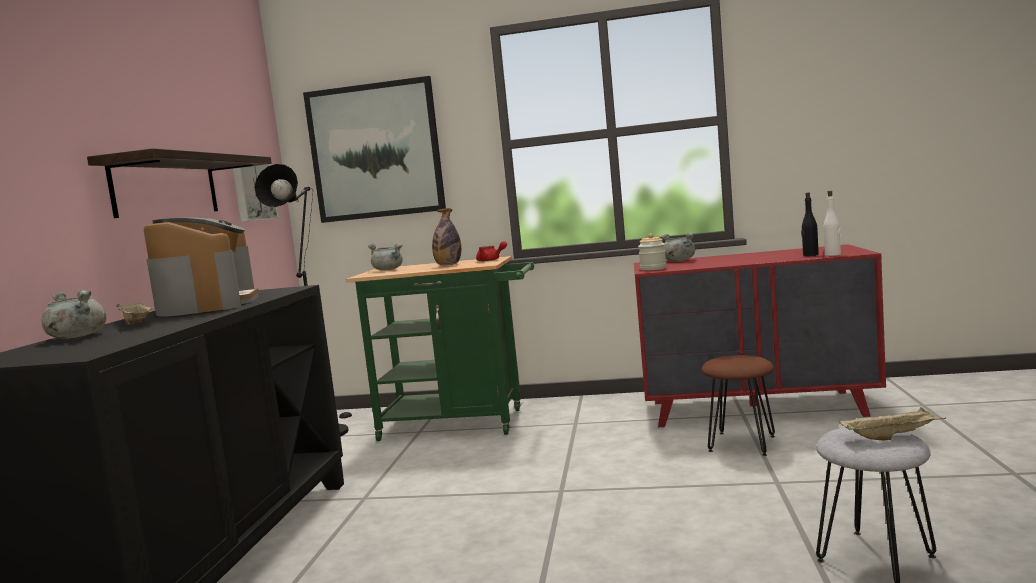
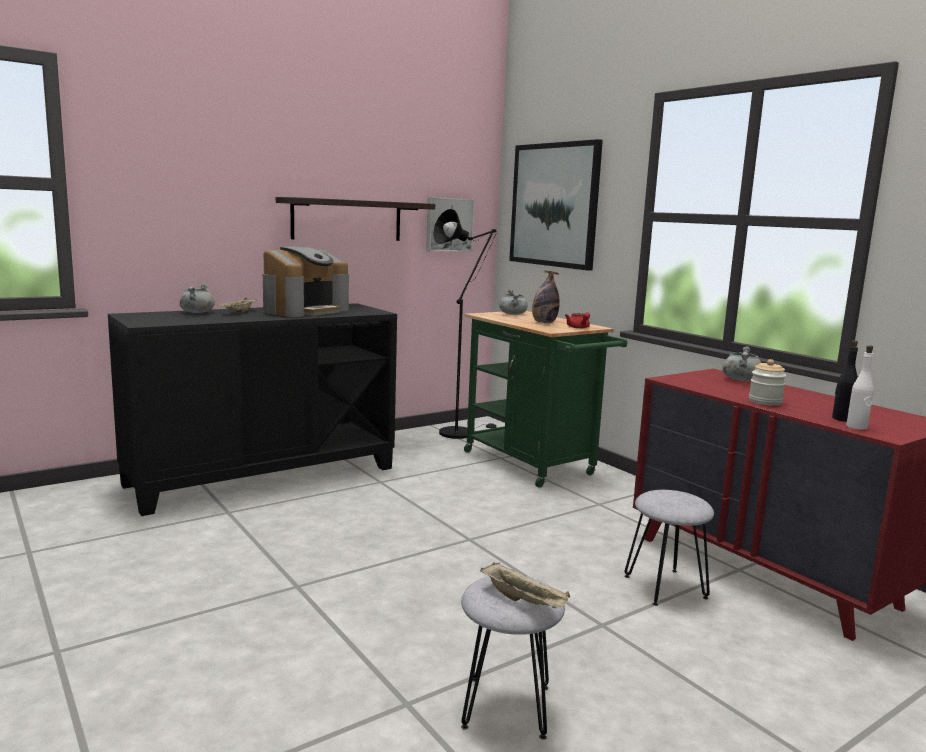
camera: 45 degrees right, 5 degrees up
jar [638,233,666,270] -> jar moved to [749,359,786,406]
brown stool [702,355,775,456] -> grey stool [624,490,714,606]

